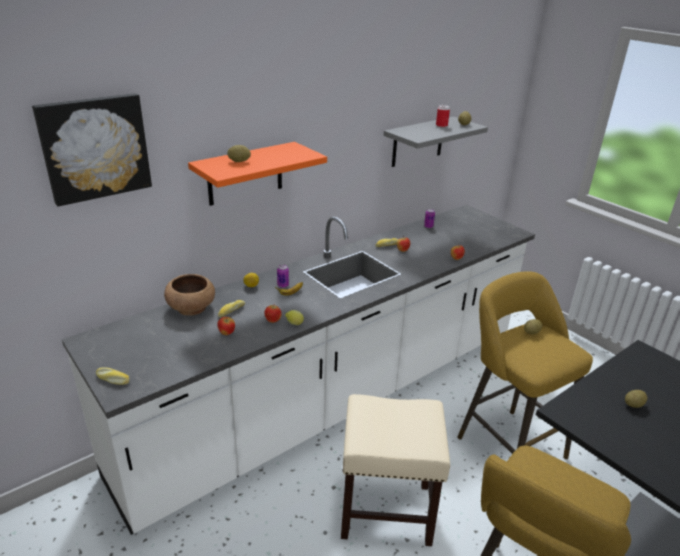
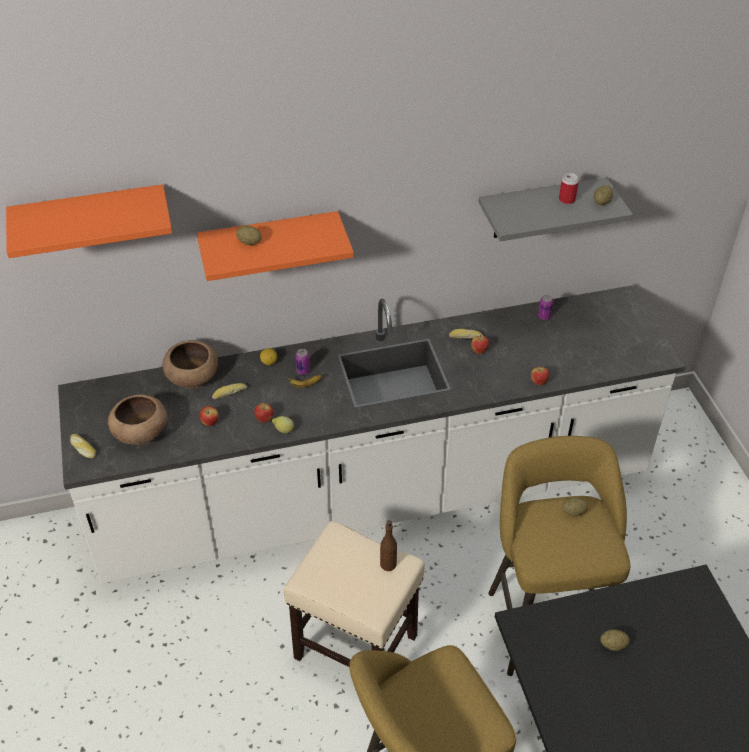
camera: 25 degrees right, 15 degrees up
picture [32,93,152,207] -> orange shelf [6,184,172,258]
none -> brown bowl [108,394,167,445]
none -> brown bottle [380,520,397,571]

